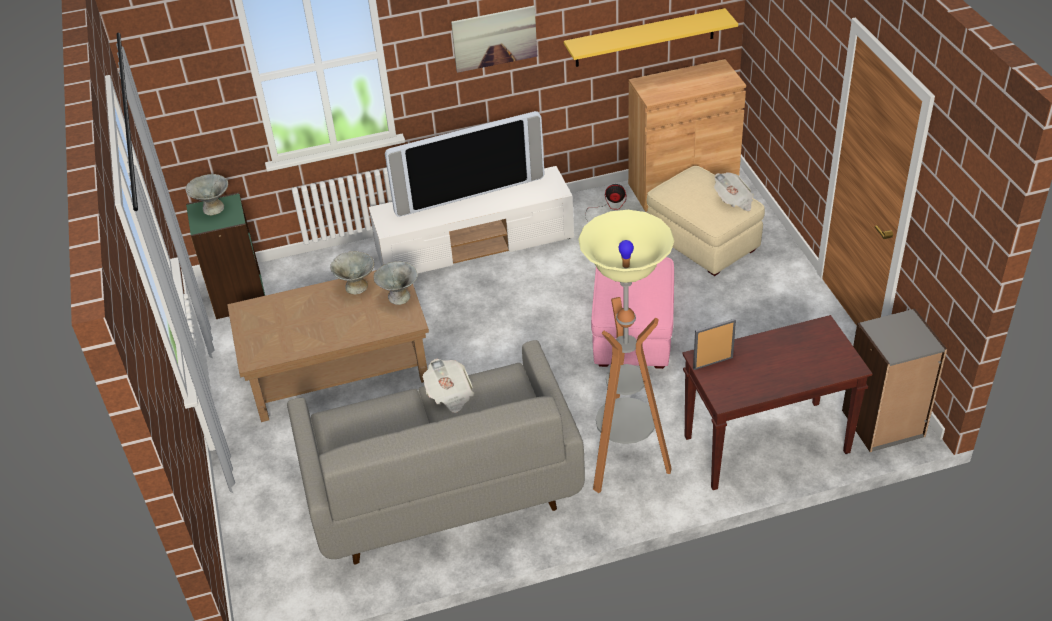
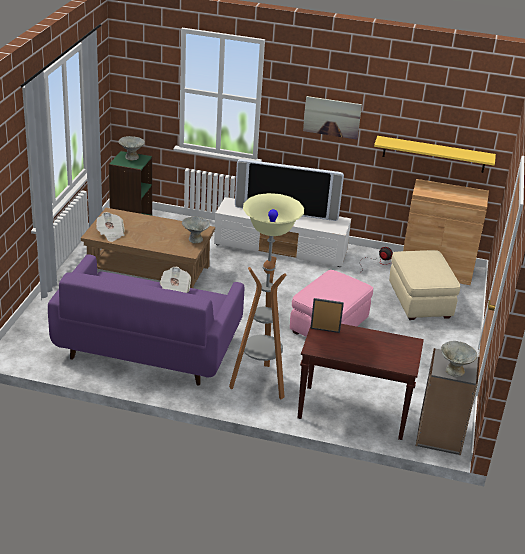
camera: 25 degrees right, 10 degrees down
grey sofa [287,340,585,565] -> purple sofa [48,254,244,386]
grey bowl [330,251,374,294] -> grey bowl moved to [441,341,477,377]
newspaper [714,172,754,211] -> newspaper moved to [96,212,125,242]

